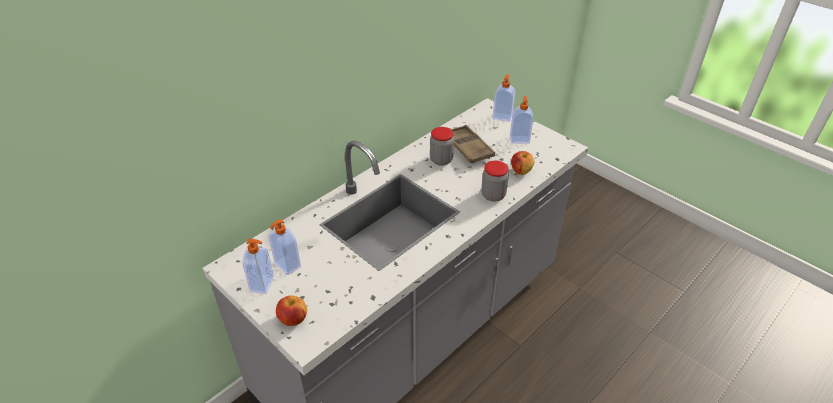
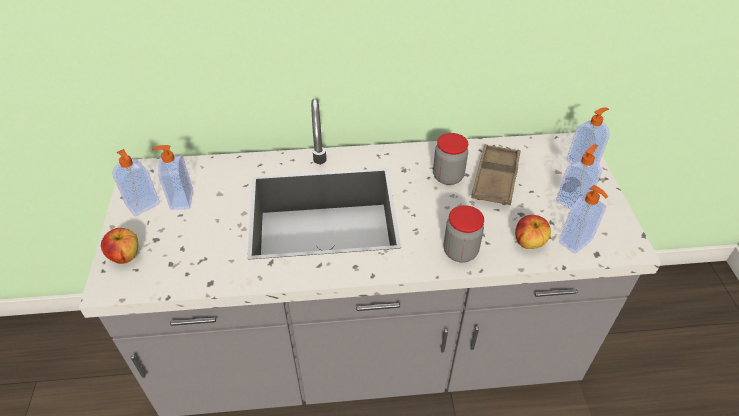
camera: 40 degrees right, 5 degrees up
none -> soap dispenser [559,185,608,254]

